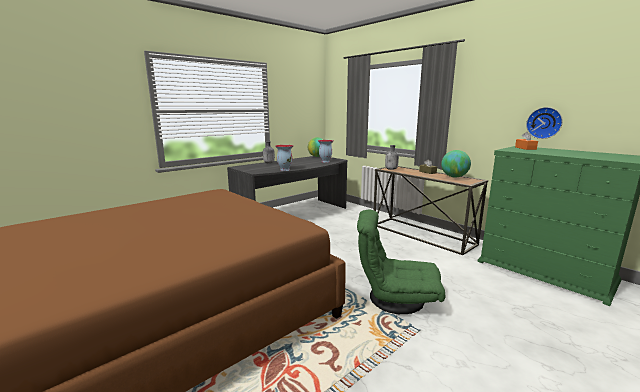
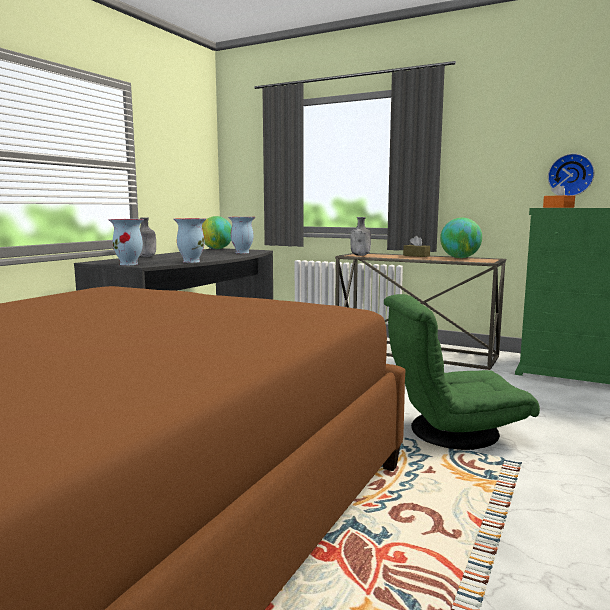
camera: 20 degrees left, 5 degrees down
none -> vase [108,219,144,265]

